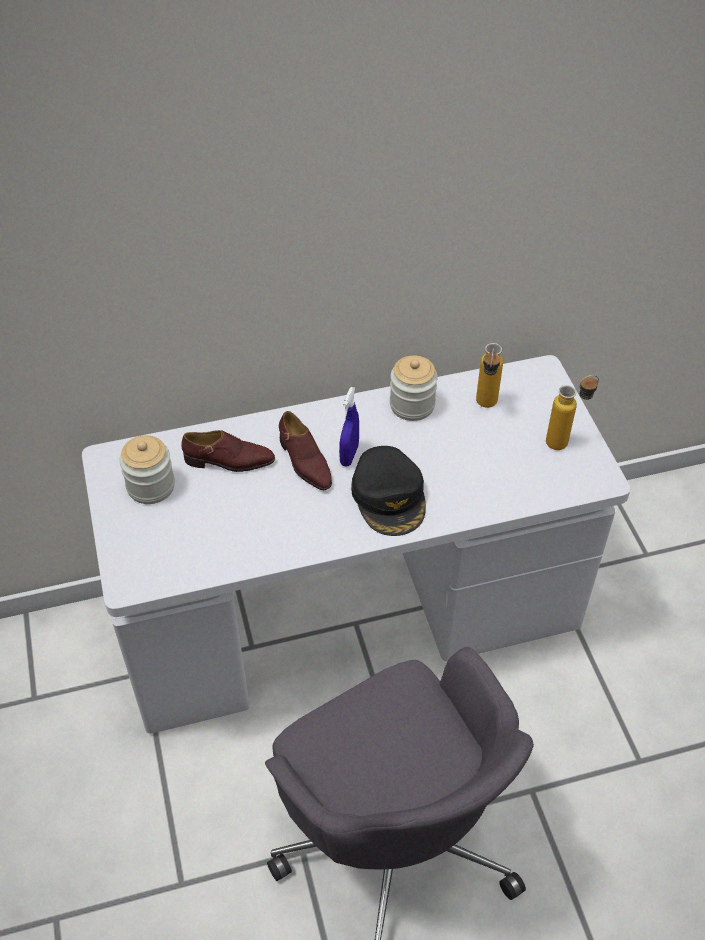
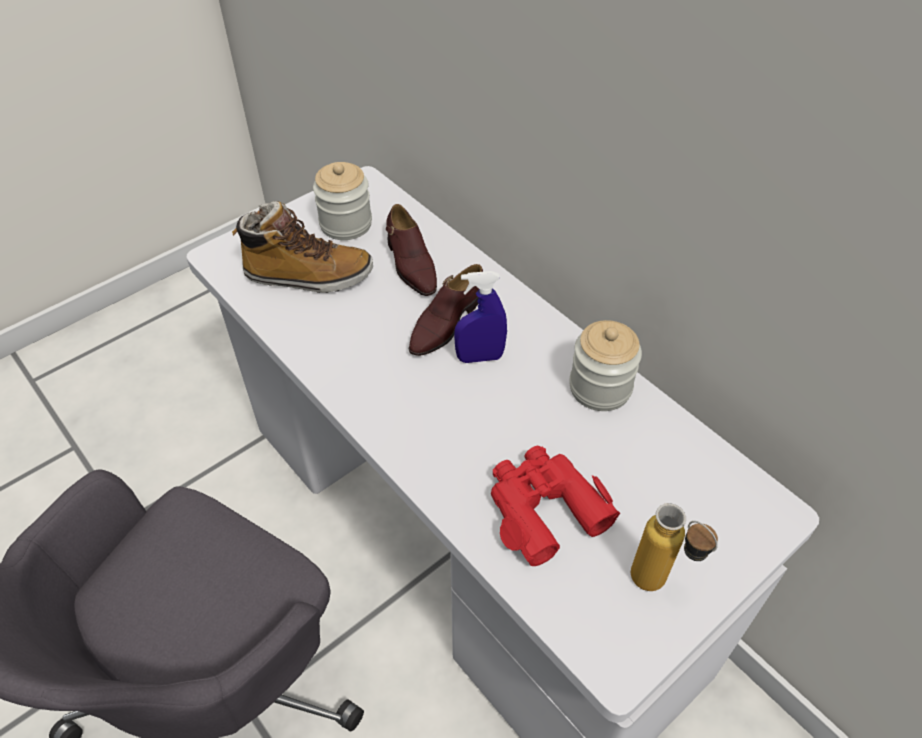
camera: 65 degrees right, 0 degrees up
black cap [351,446,426,536] -> none
bottle [476,343,503,408] -> none
none -> boot [232,201,373,293]
none -> red binoculars [491,446,620,566]

